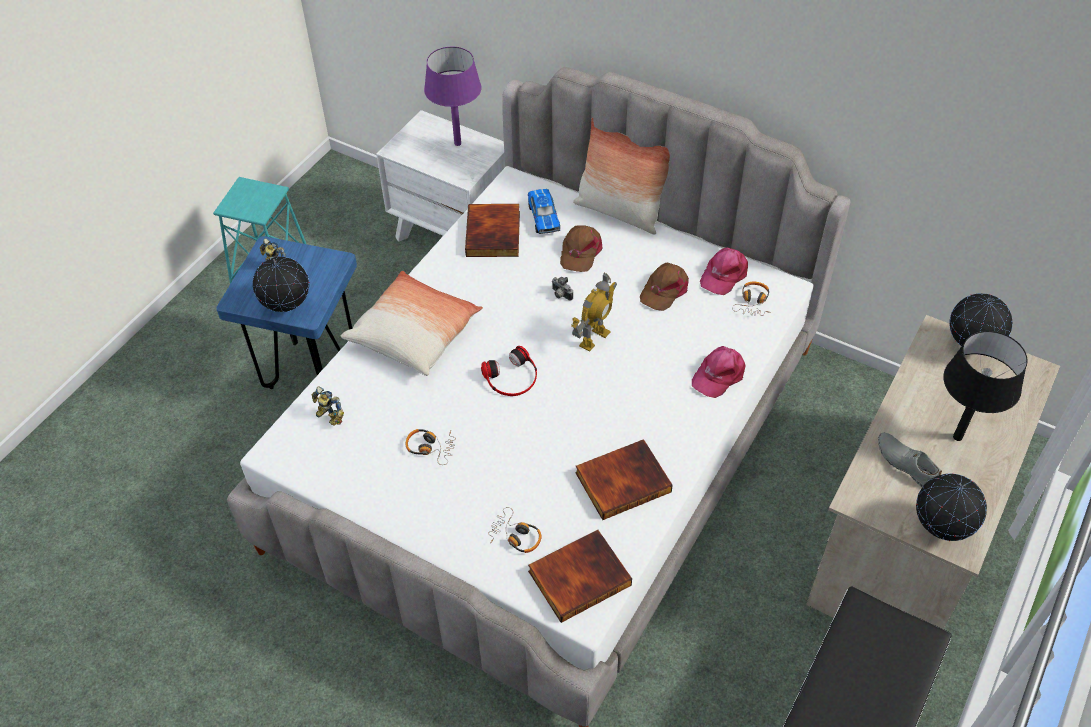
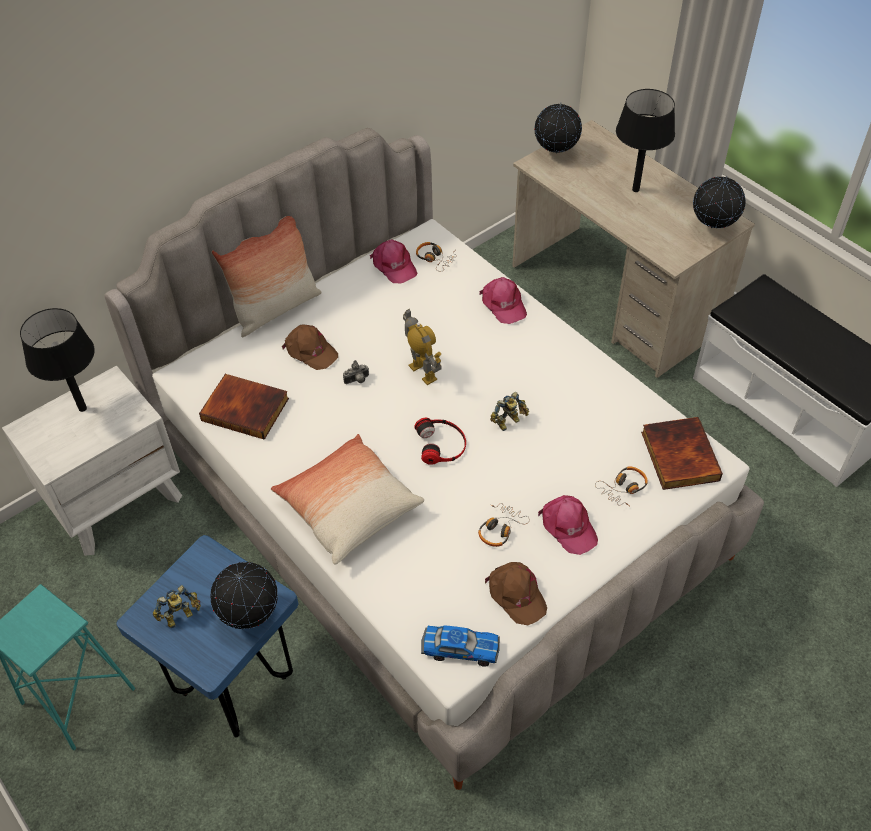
camera: 70 degrees left, 0 degrees up
toy robot [311,387,344,426] -> toy robot moved to [490,392,529,431]
purple table lamp [424,47,481,146] -> black table lamp [20,308,95,412]
toy car [528,189,560,234] -> toy car moved to [421,625,500,667]
book [575,439,673,520] -> none
brown cap [640,263,689,311] -> brown cap moved to [485,562,547,625]
grey shoe [878,432,942,487] -> none
none -> pink cap [538,495,598,555]

